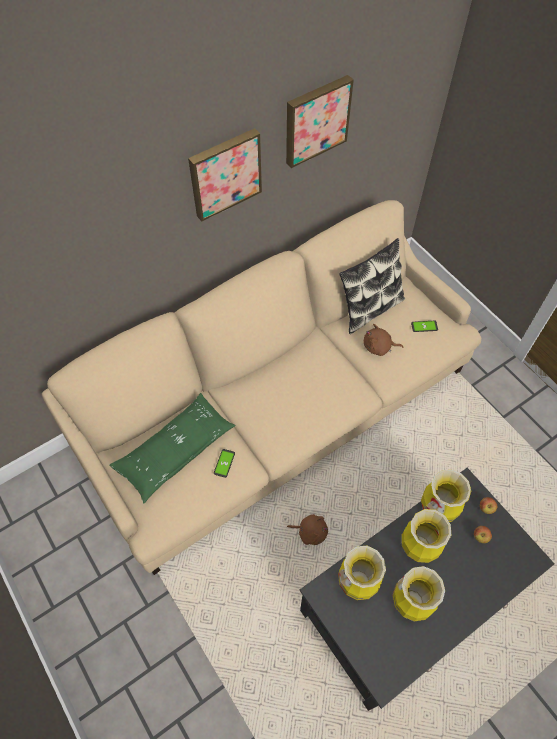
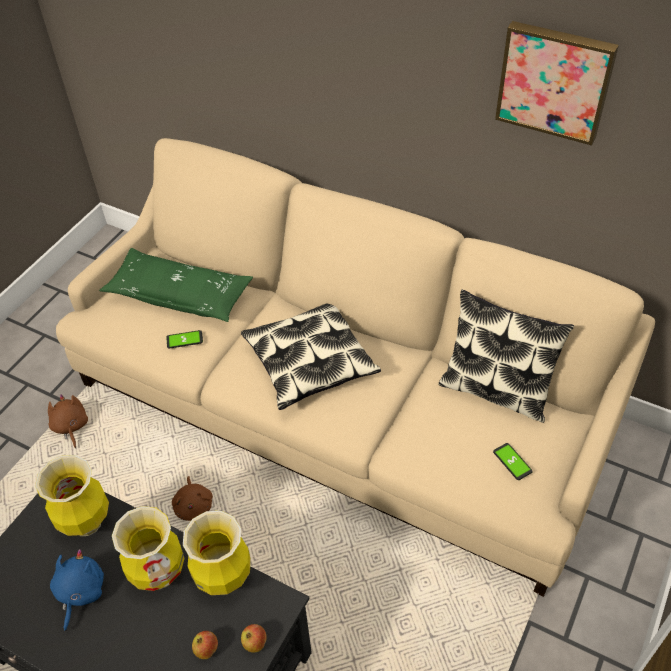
camera: 65 degrees right, 10 degrees down
picture [188,128,262,222] -> none
brown plush toy [364,324,403,356] -> brown plush toy moved to [48,394,88,448]
vase [392,566,445,621] -> blue plush toy [50,549,104,631]
none -> pillow [241,304,381,410]

